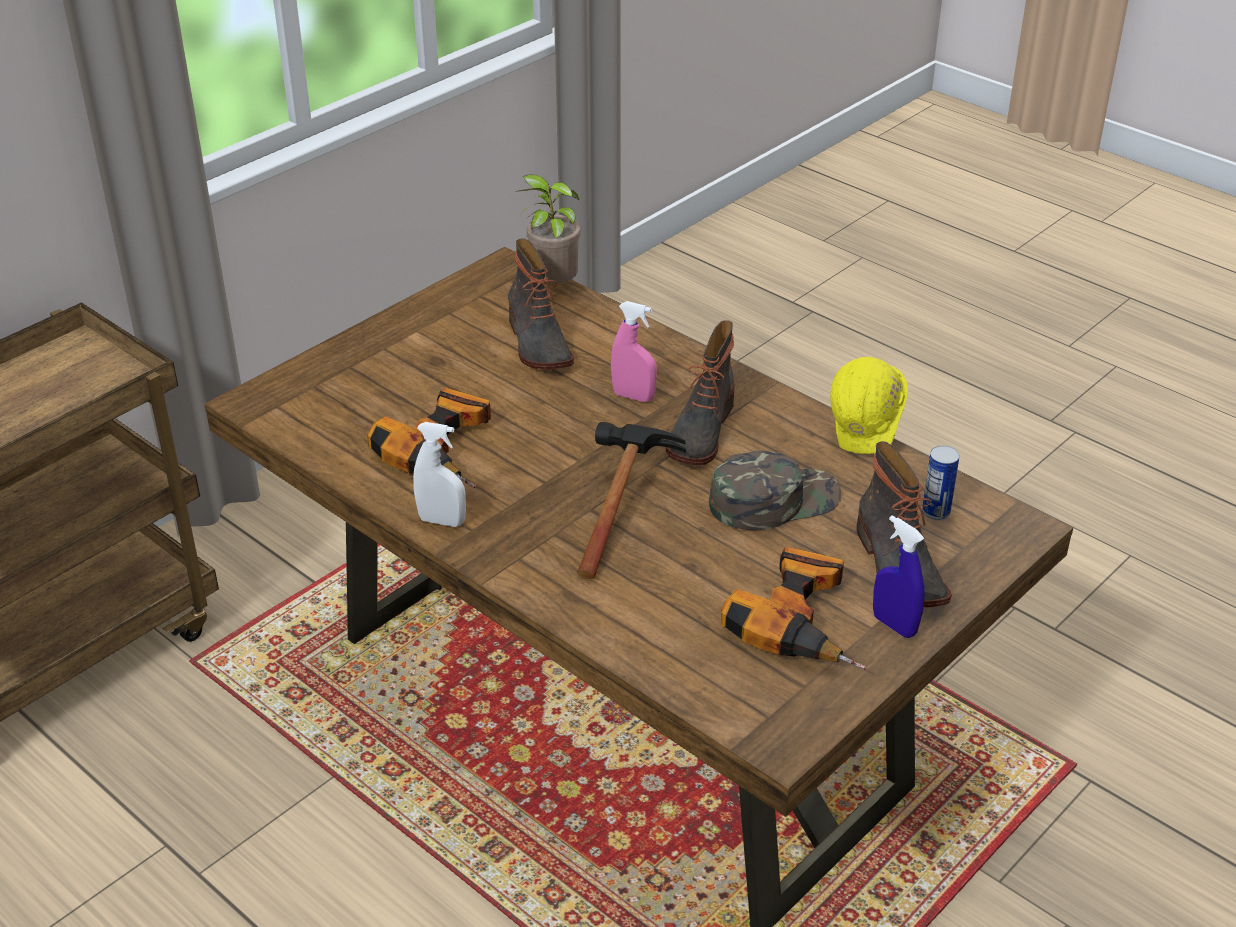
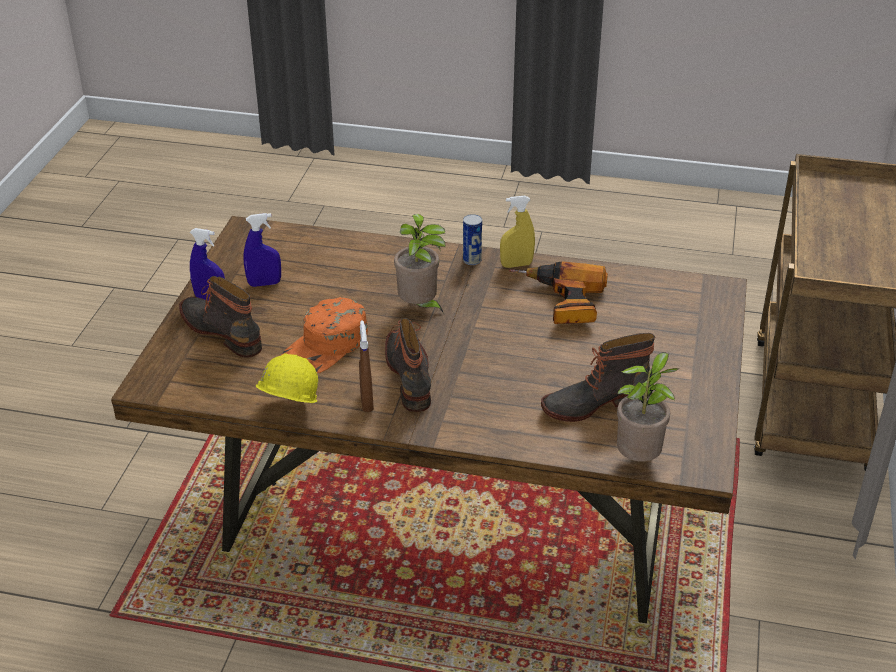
camera: 150 degrees right, 0 degrees up
white spray bottle [413,422,466,527] -> yellow spray bottle [500,195,535,268]
boot [508,238,574,369] -> boot turned 60 degrees counterclockwise [541,333,655,422]
hammer [577,422,686,579] -> potted plant [394,214,446,314]
pink spray bottle [611,301,657,402] -> none
green cap [709,450,841,530] -> orange cap [282,297,368,373]
power drill [721,546,866,670] -> blue spray bottle [243,213,281,287]
can [922,446,960,520] -> can moved to [463,214,482,265]
none -> brown spray bottle [359,320,374,412]

